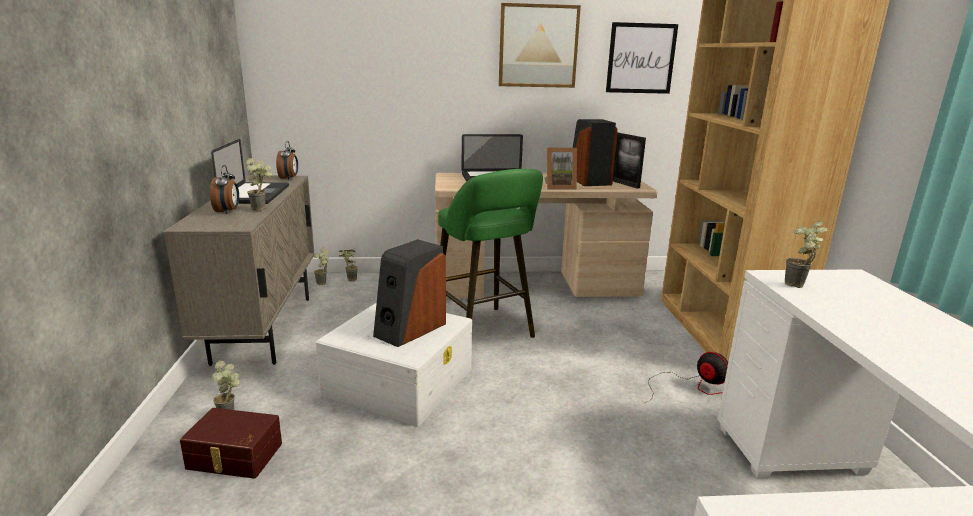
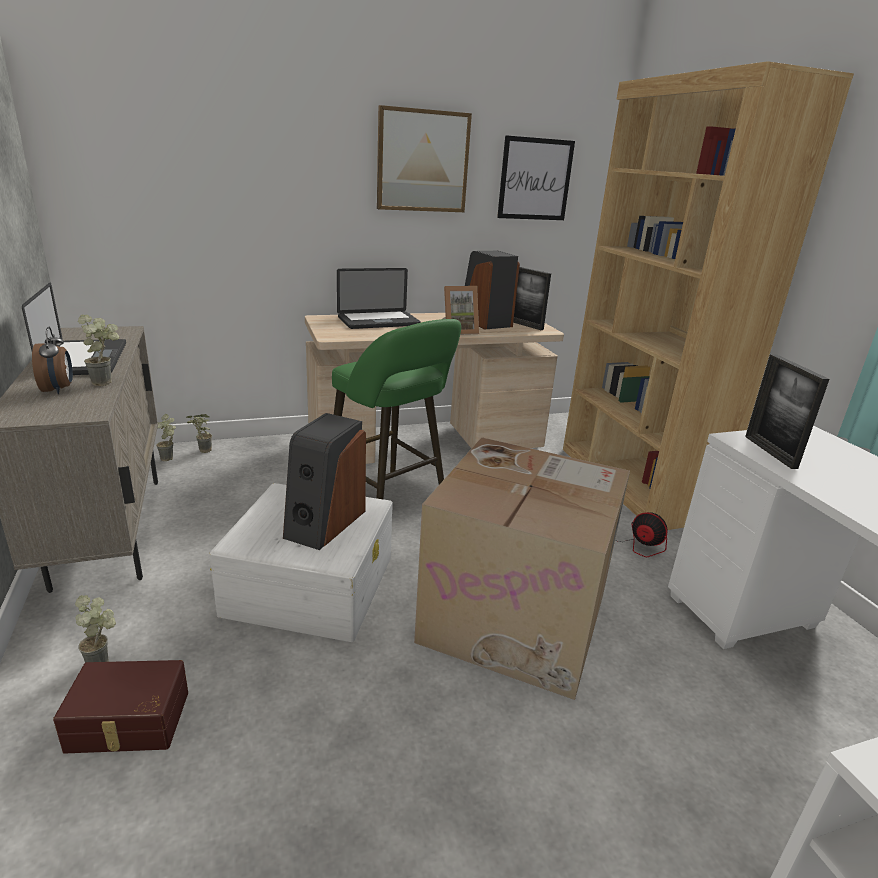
camera: 15 degrees left, 5 degrees up
alarm clock [276,141,298,180] -> none
potted plant [785,220,828,288] -> picture frame [745,354,829,469]
none -> cardboard box [414,437,630,700]

